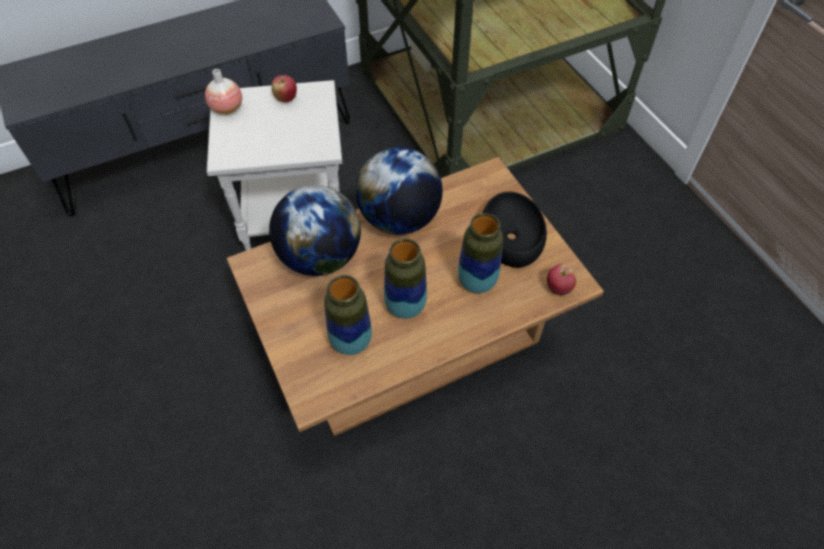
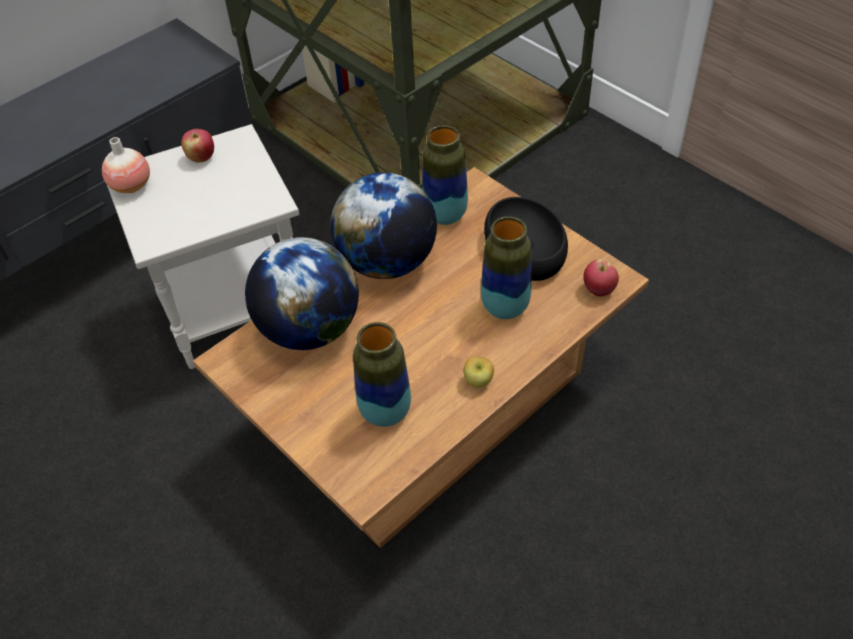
camera: 15 degrees left, 5 degrees down
vase [384,238,427,319] -> vase moved to [422,125,468,225]
none -> apple [463,356,494,388]

